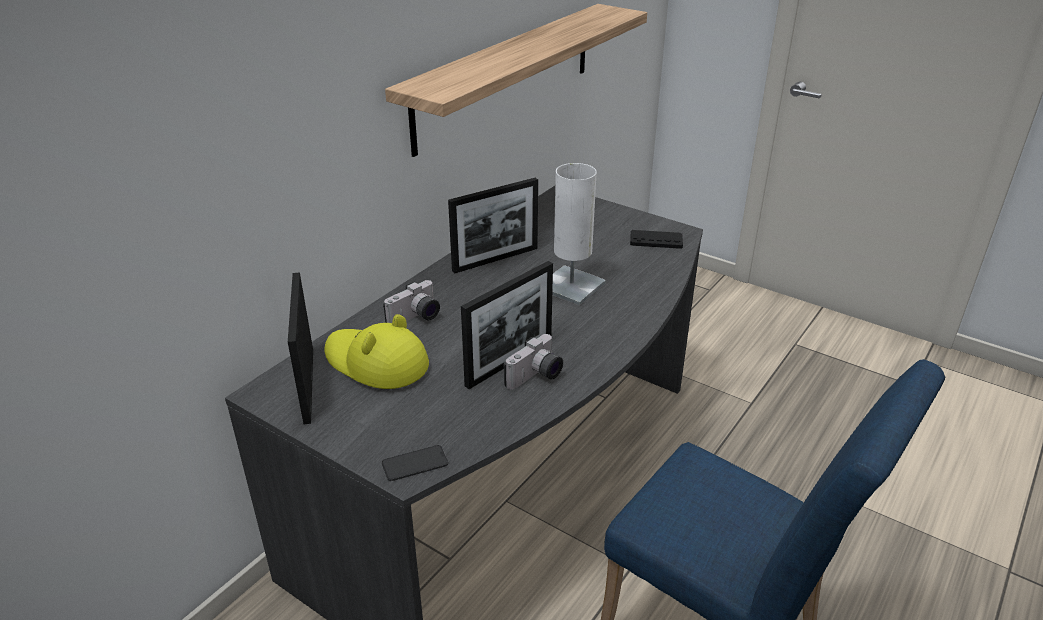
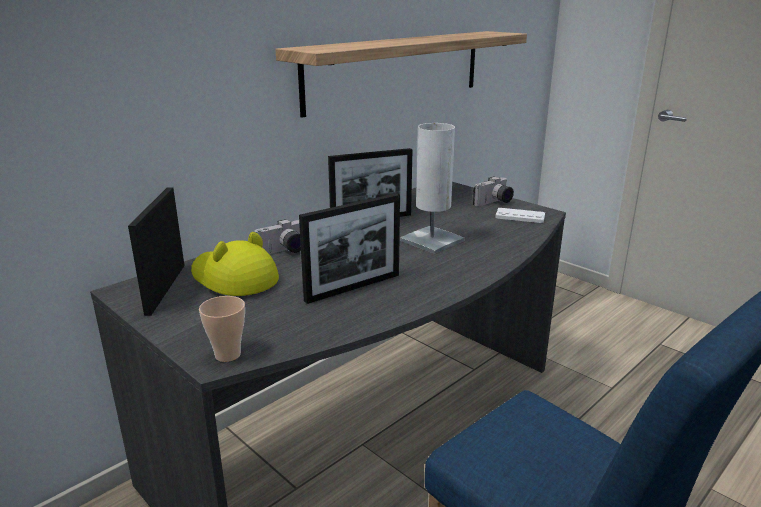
camera: 10 degrees right, 10 degrees down
phone [382,445,448,481] -> cup [199,296,245,362]
camera [503,334,563,390] -> camera moved to [473,176,514,206]
black game controller [630,230,683,249] -> white game controller [495,208,545,223]

